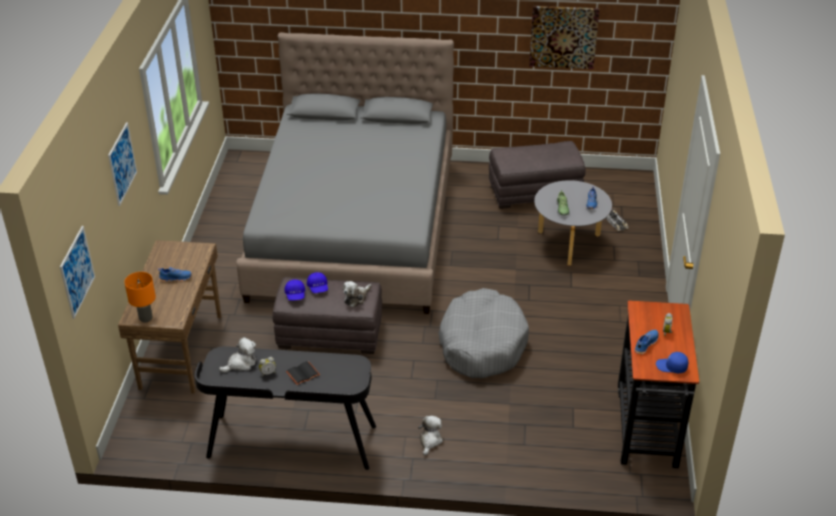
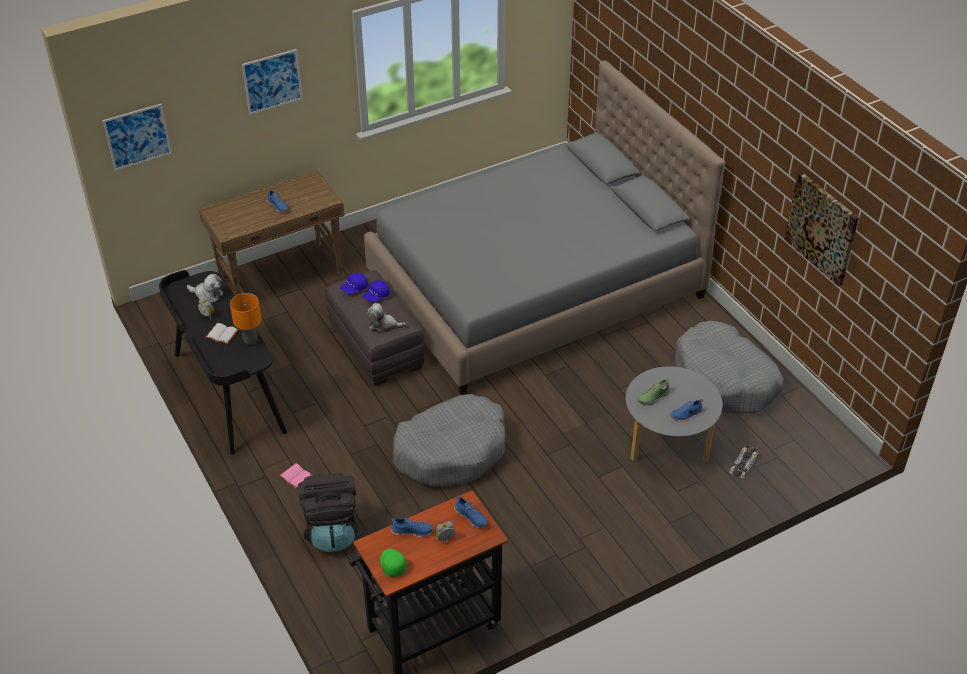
camera: 55 degrees right, 5 degrees up
orange table lamp [124,272,156,323] -> orange table lamp moved to [230,293,261,345]
black book [286,361,320,385] -> white book [205,323,239,345]
plush toy [418,416,443,456] -> pink book [279,463,312,489]
grey ottoman [489,141,586,209] -> grey dog bed [675,321,784,413]
blue cap [656,352,688,373] -> green cap [380,549,407,577]
none -> black backpack [298,473,358,552]
none -> blue shoe [454,496,488,528]

